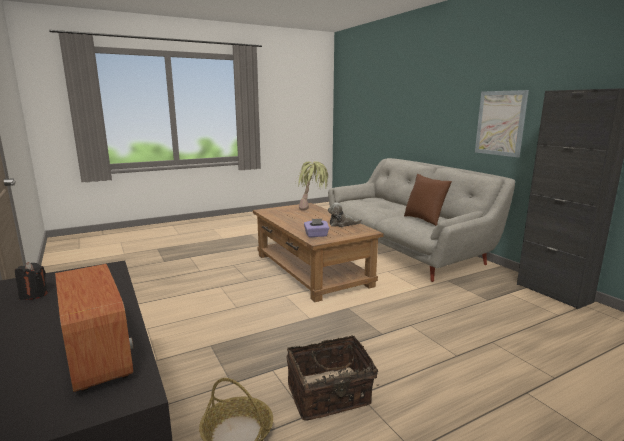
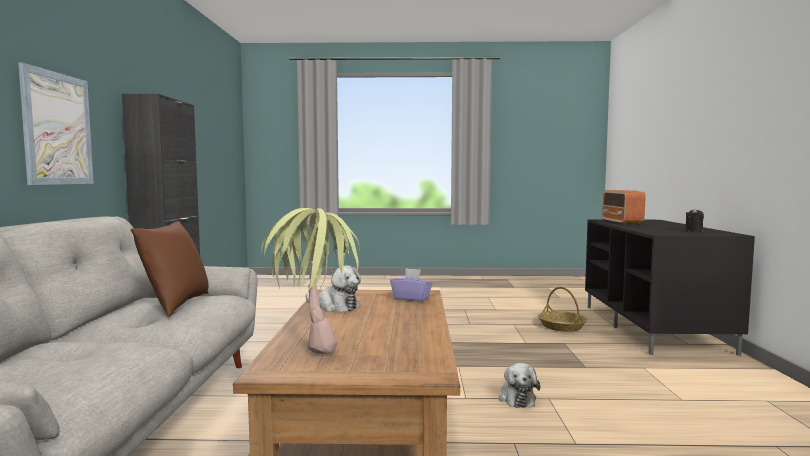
camera: 150 degrees left, 10 degrees down
basket [286,335,379,421] -> none
none -> plush toy [499,363,540,408]

